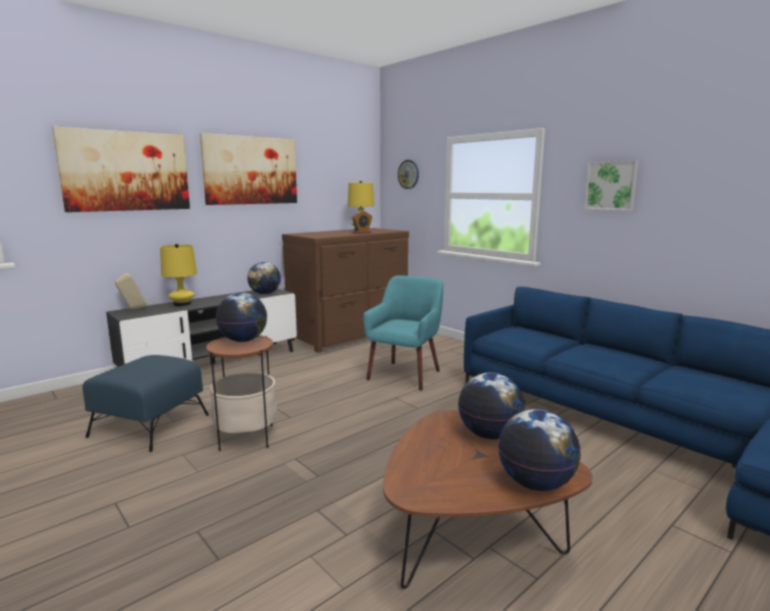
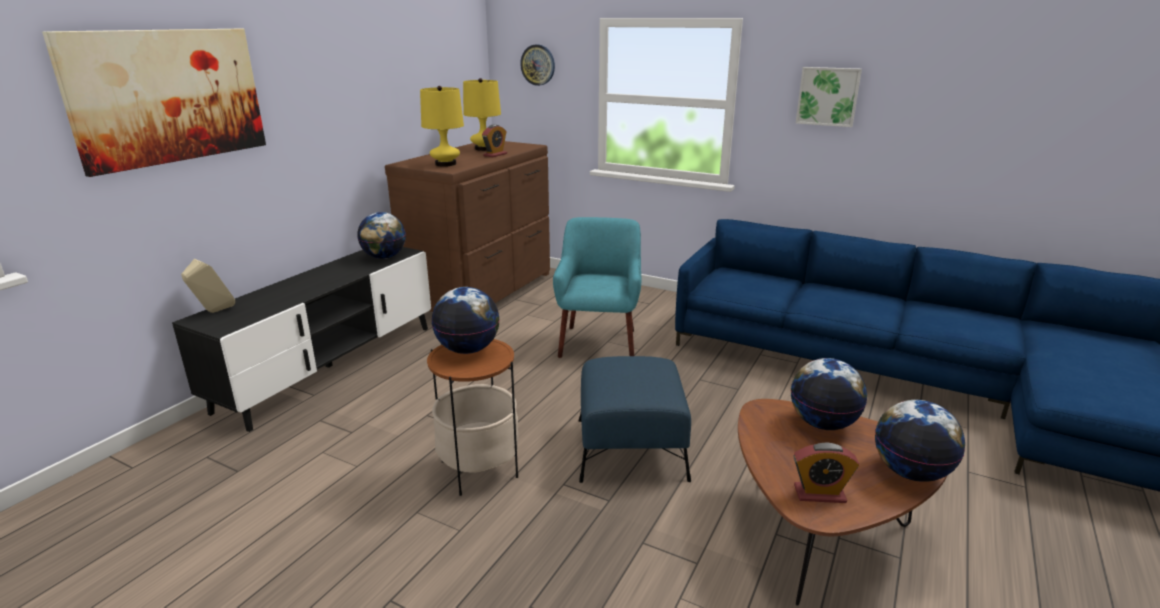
camera: 20 degrees left, 10 degrees up
blue ottoman [83,355,209,452] -> blue ottoman moved to [579,356,691,483]
yellow table lamp [160,244,197,306] -> yellow table lamp moved to [420,86,464,167]
picture [200,133,297,205] -> none
none -> alarm clock [793,442,859,503]

